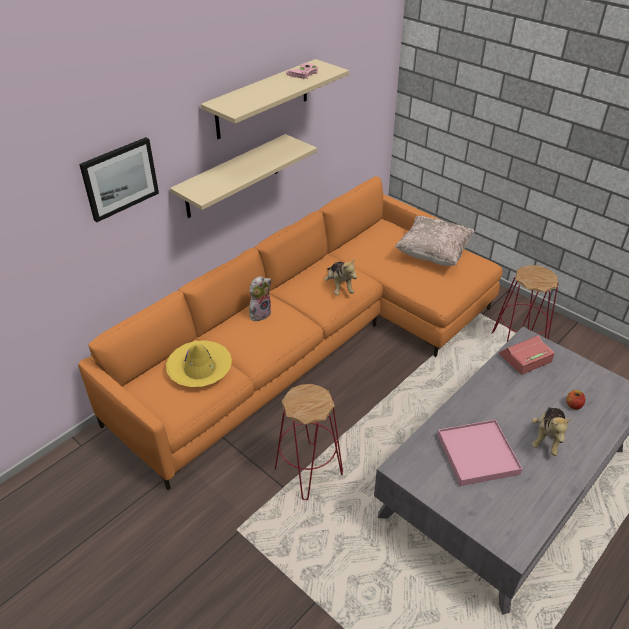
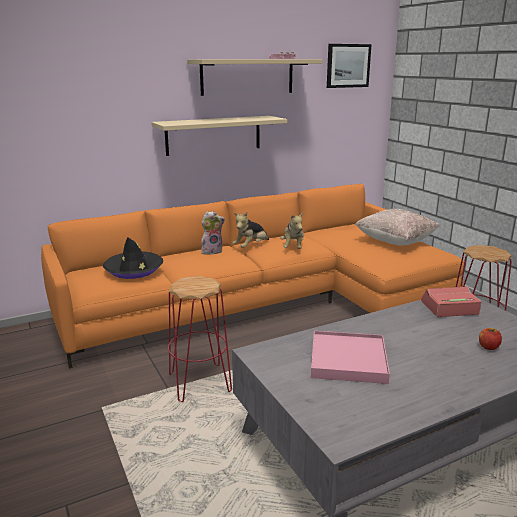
camera: 20 degrees right, 20 degrees down
picture [79,137,159,222] -> picture moved to [327,44,372,88]
yellow hat [166,340,232,387] -> black hat [103,237,163,279]
plush toy [532,407,572,456] -> plush toy moved to [232,212,269,248]

